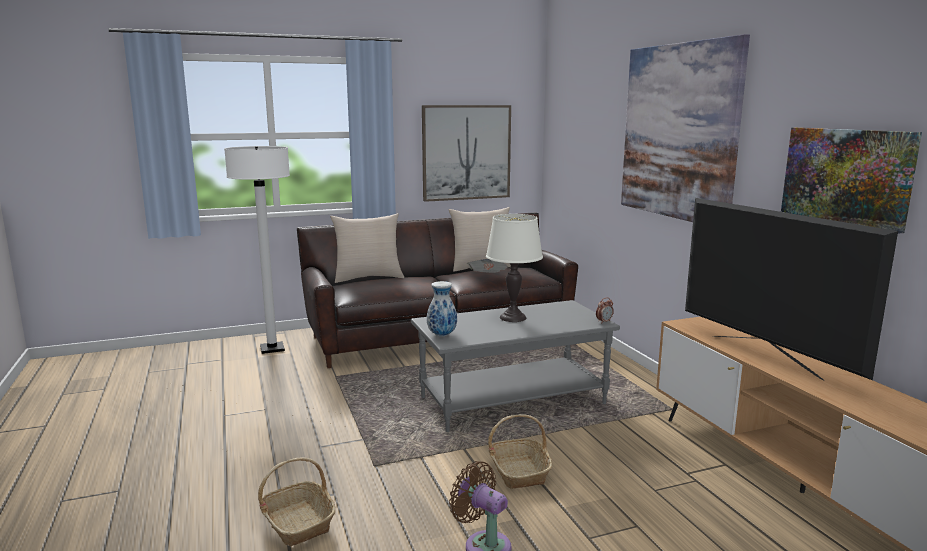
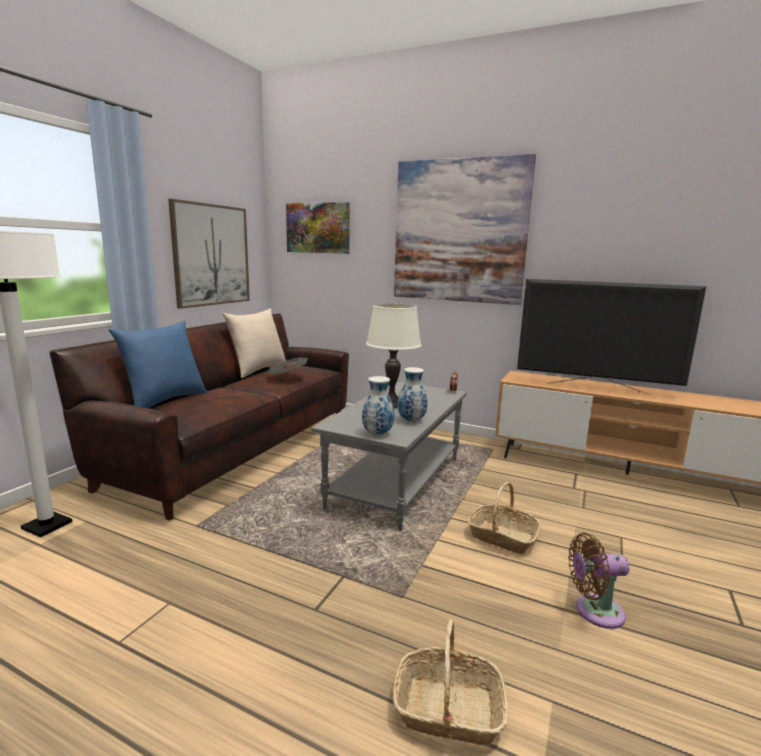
camera: 45 degrees left, 0 degrees up
beige pillow [330,213,404,283] -> blue pillow [109,321,207,408]
picture [781,127,922,234] -> picture moved to [286,202,350,254]
none -> vase [397,367,427,422]

